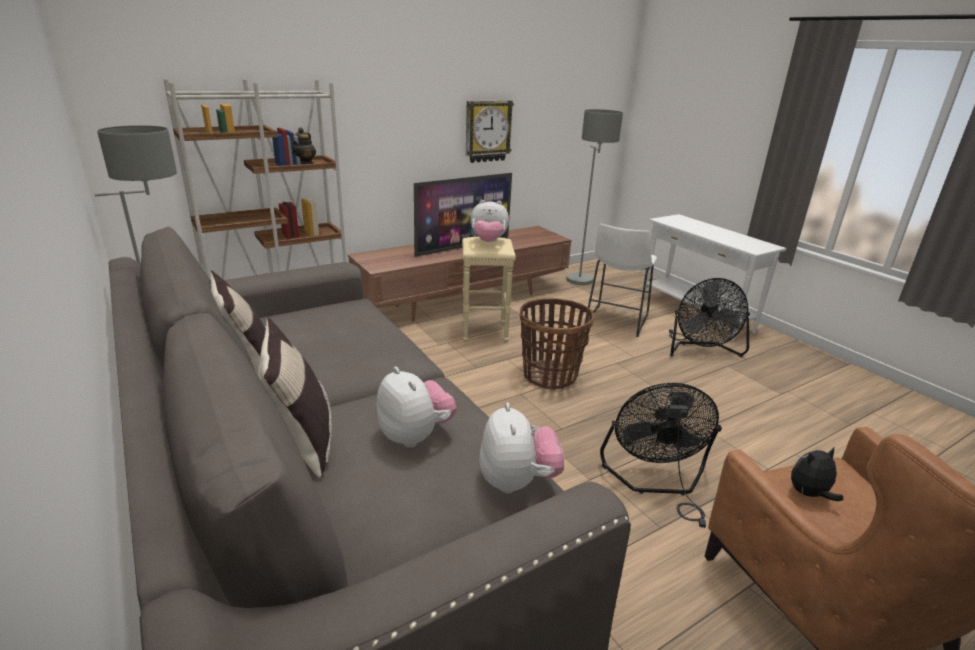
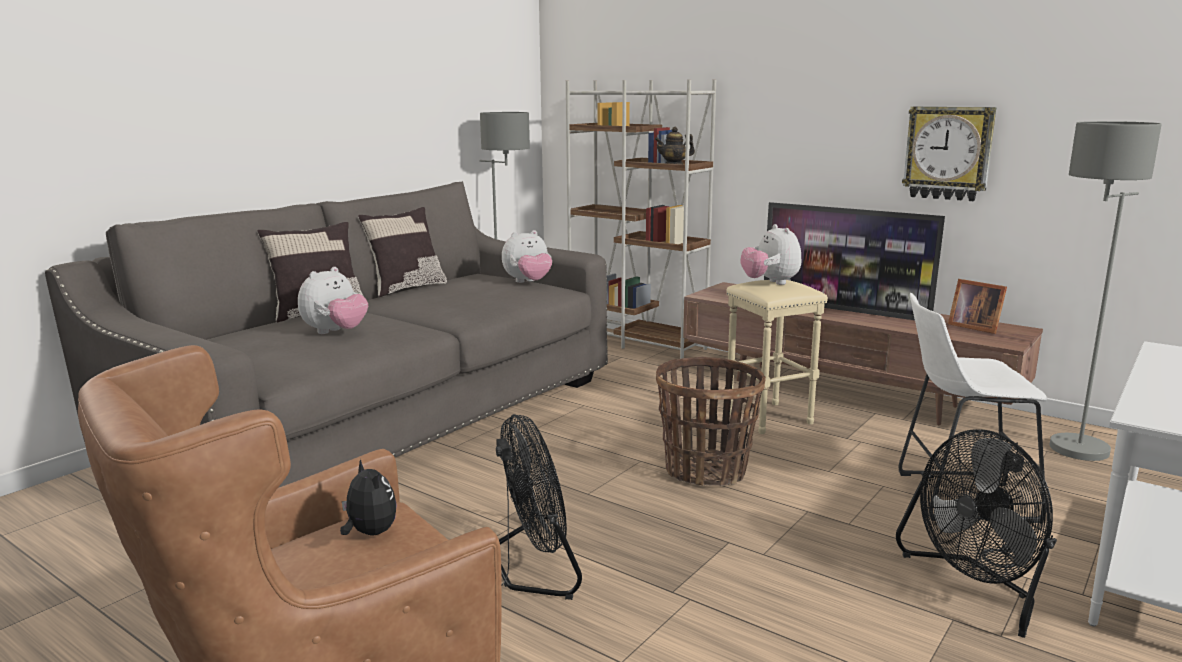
camera: 70 degrees right, 10 degrees down
plush toy [479,403,564,494] -> plush toy moved to [502,230,552,283]
none -> picture frame [948,279,1007,334]

